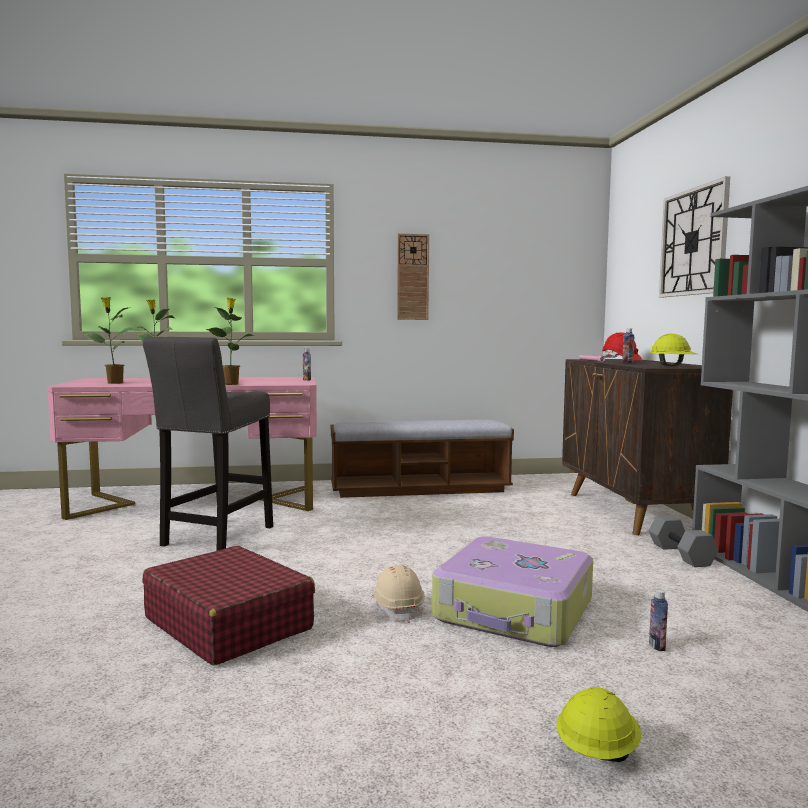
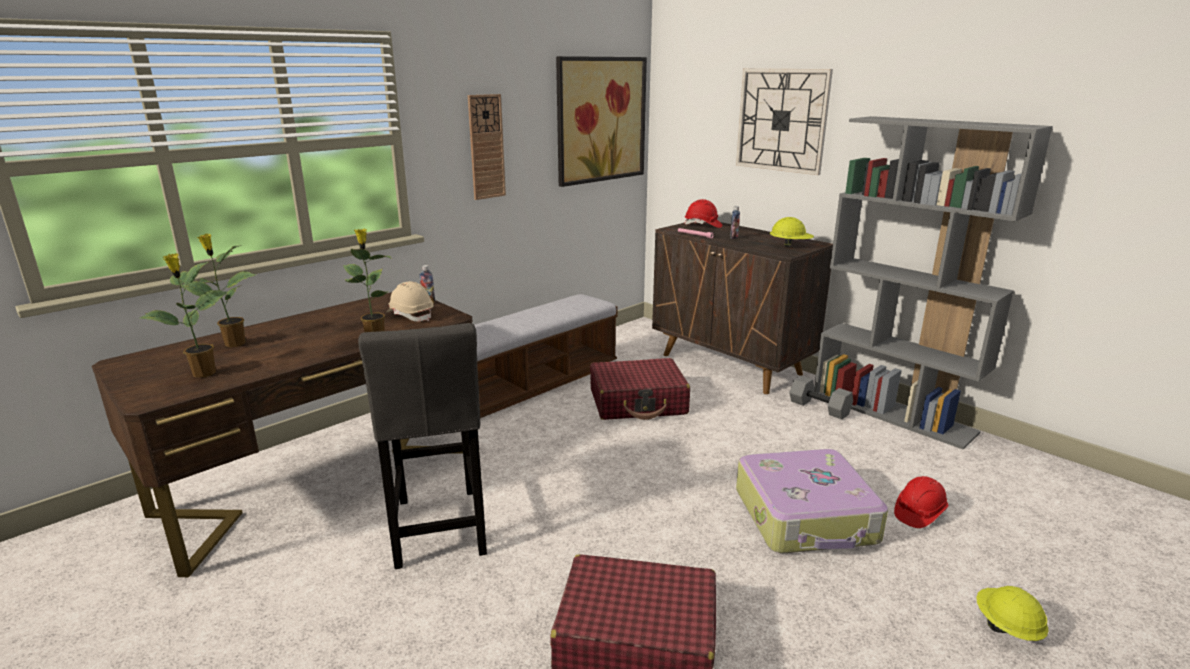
camera: 35 degrees left, 15 degrees up
pink desk [47,377,317,520] -> brown desk [92,292,472,577]
beige hard hat [372,565,425,623] -> beige hard hat moved to [386,281,433,322]
bottle [649,589,668,651] -> red hard hat [894,476,948,528]
none -> picture [556,56,647,187]
none -> red suitcase [590,358,690,420]

